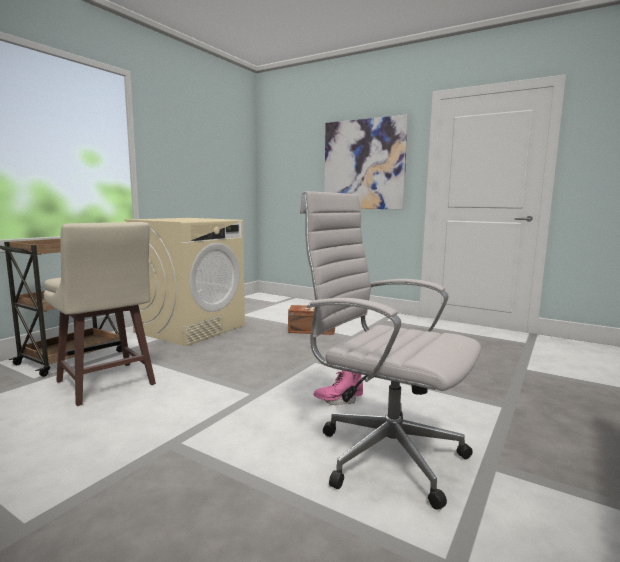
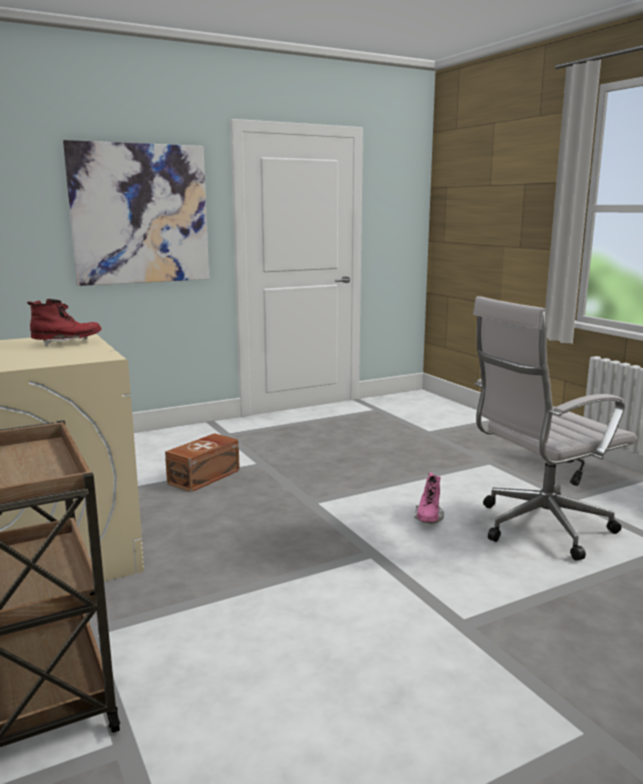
camera: 60 degrees left, 5 degrees up
beige stool [44,222,156,406] -> none
none -> red boot [27,299,101,346]

